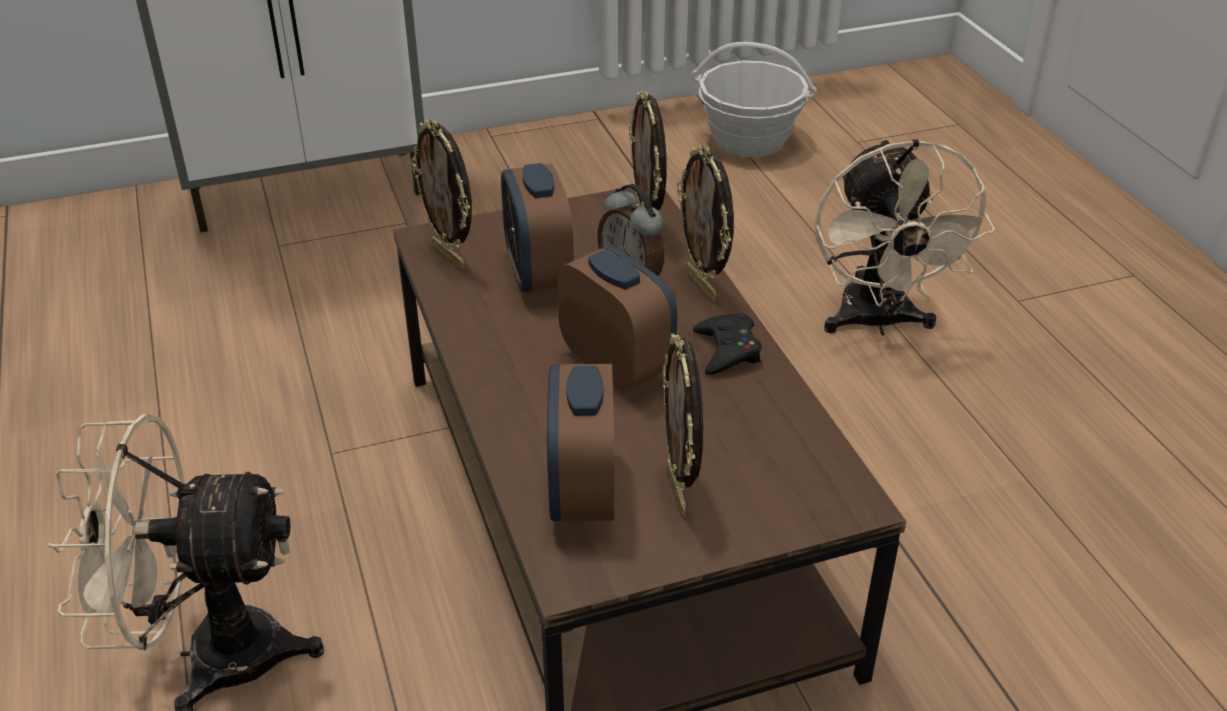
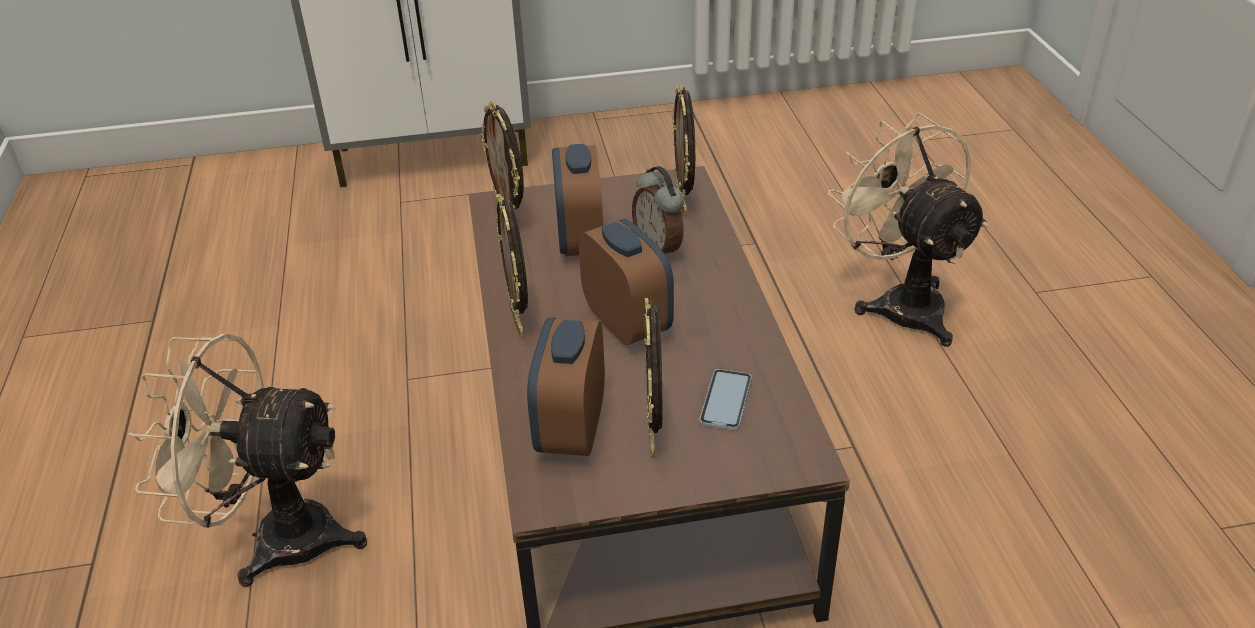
camera: 10 degrees right, 0 degrees up
picture frame [677,145,734,302] -> picture frame moved to [496,194,528,338]
basket [692,42,817,157] -> none
black game controller [693,313,762,375] -> none
beige fan [815,139,995,336] -> beige fan turned 150 degrees clockwise [828,113,989,347]
none -> phone [699,369,752,430]

